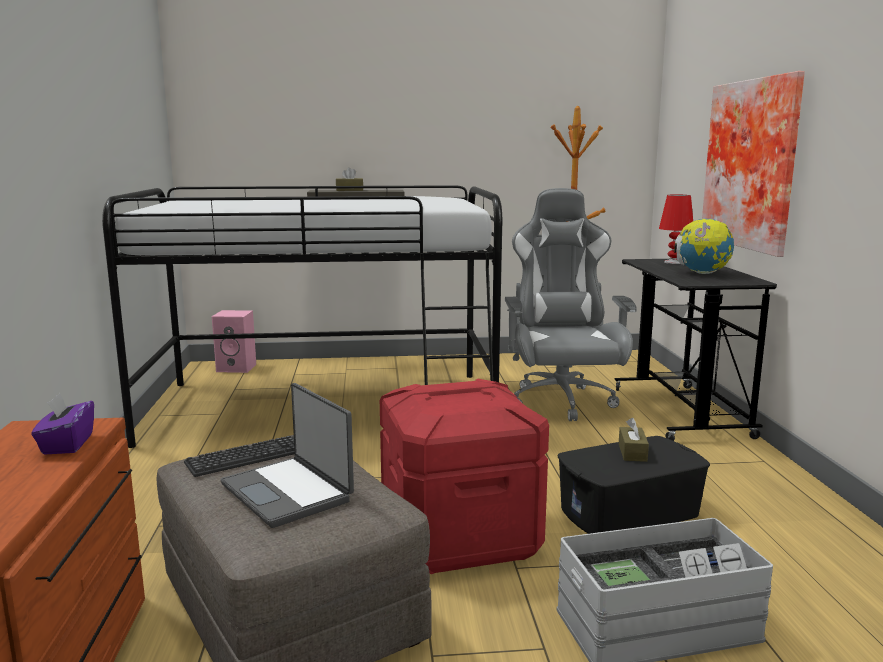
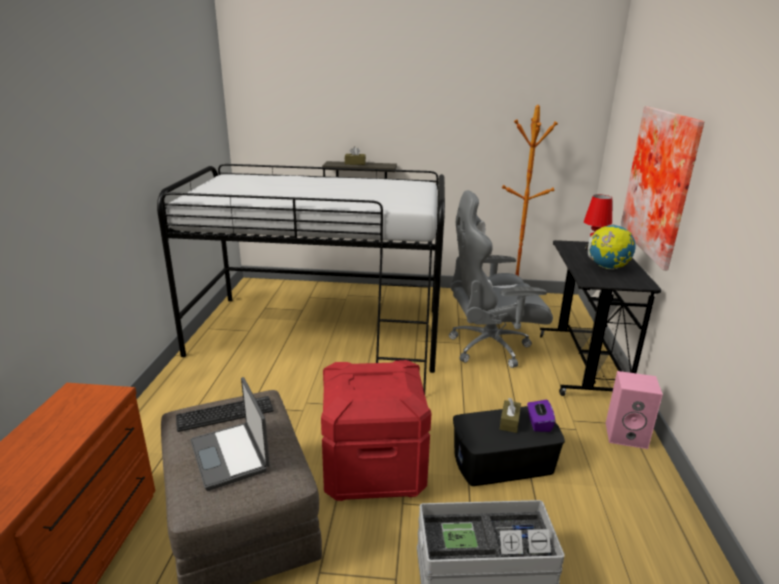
camera: 10 degrees right, 10 degrees up
purple tissue box [31,393,94,455] -> purple tissue box moved to [527,400,555,432]
pink speaker [212,310,256,373] -> pink speaker moved to [606,371,663,449]
grey office chair [505,188,637,421] -> grey office chair turned 105 degrees counterclockwise [449,190,553,368]

